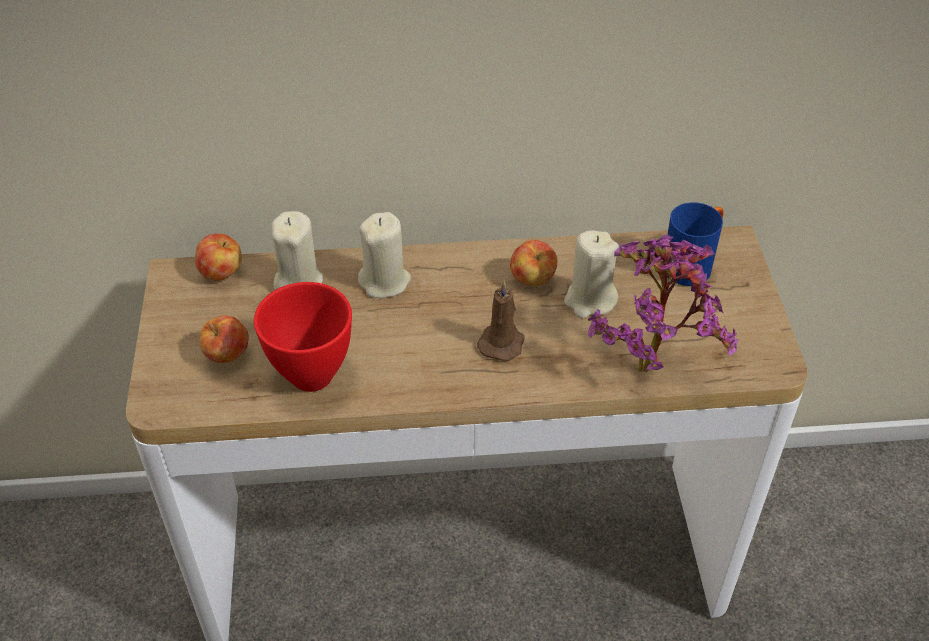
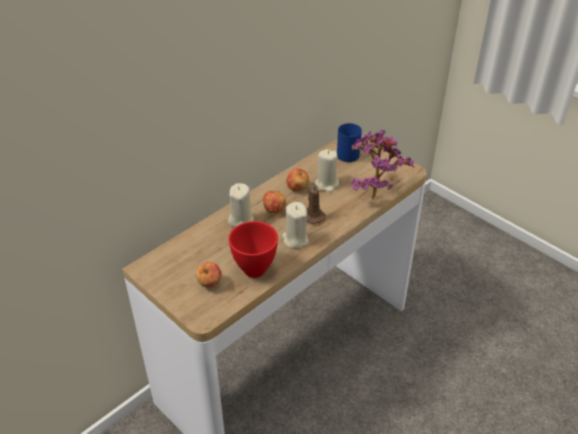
camera: 40 degrees left, 5 degrees down
apple [195,233,242,281] -> apple moved to [263,191,286,214]
beige candle [271,211,323,290] -> beige candle moved to [282,202,309,249]

